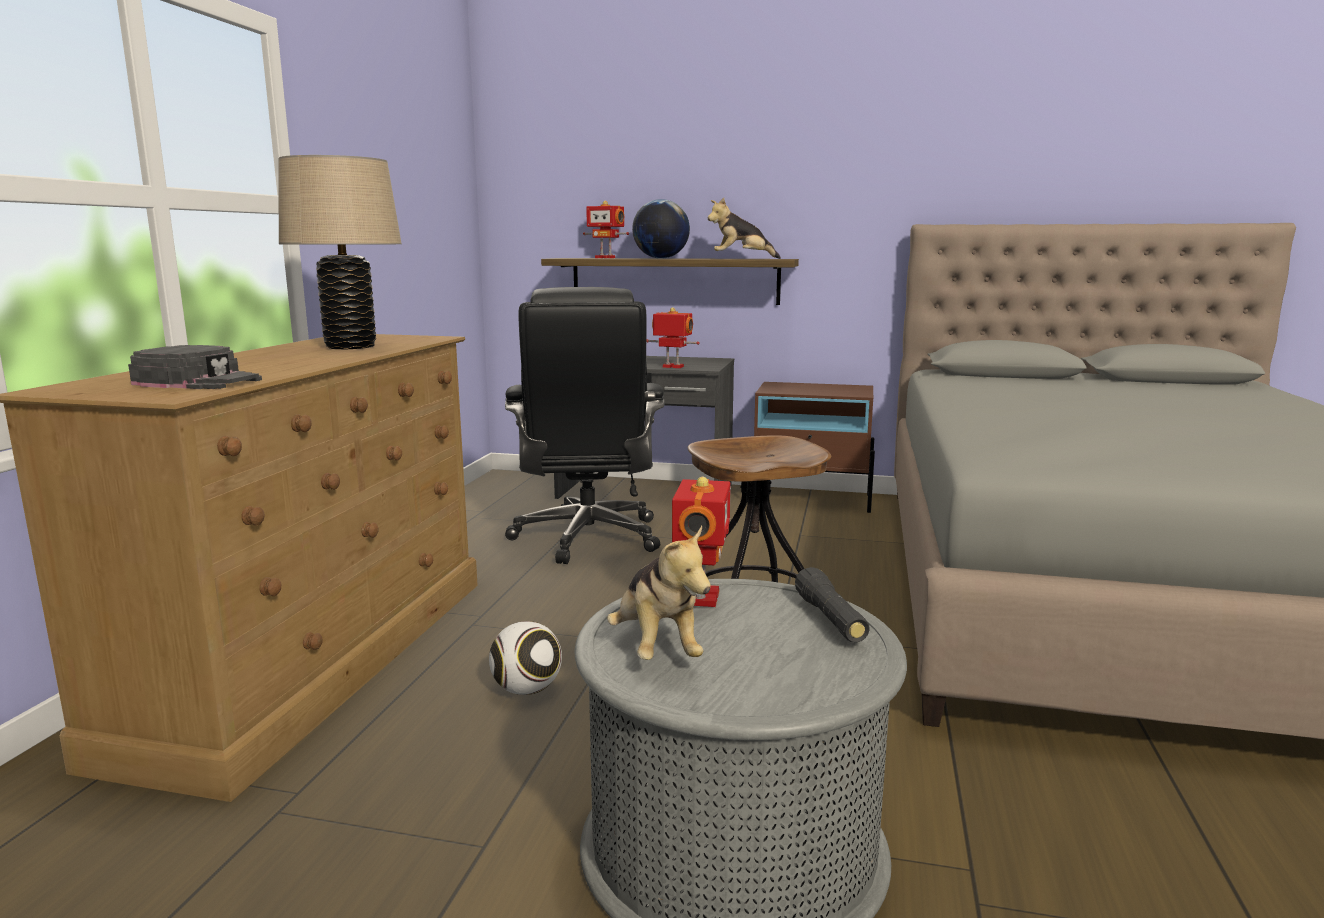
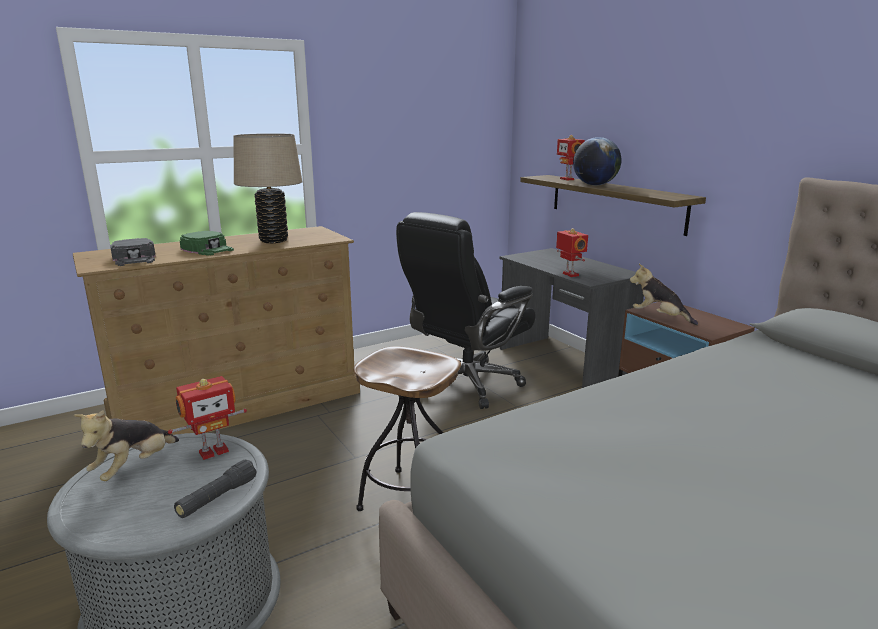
camera: 45 degrees right, 5 degrees up
football [489,621,562,695] -> none
plush toy [708,198,781,259] -> plush toy moved to [630,264,698,325]
none -> green cap [180,231,234,256]

